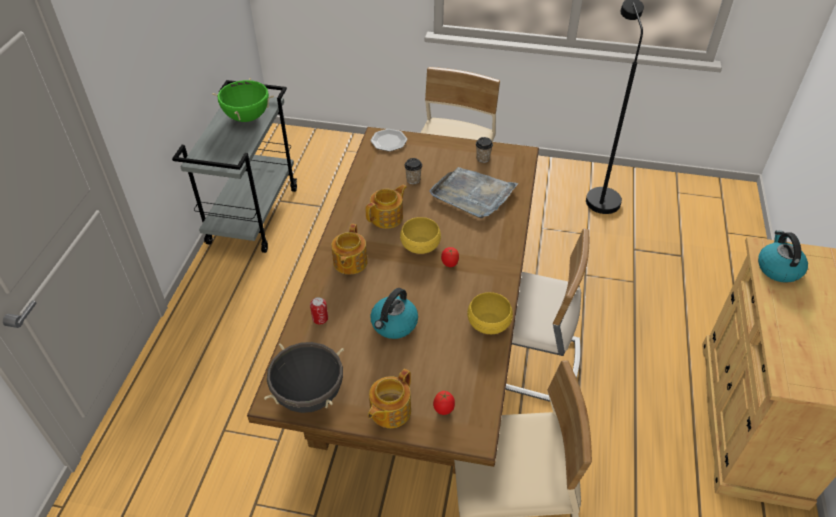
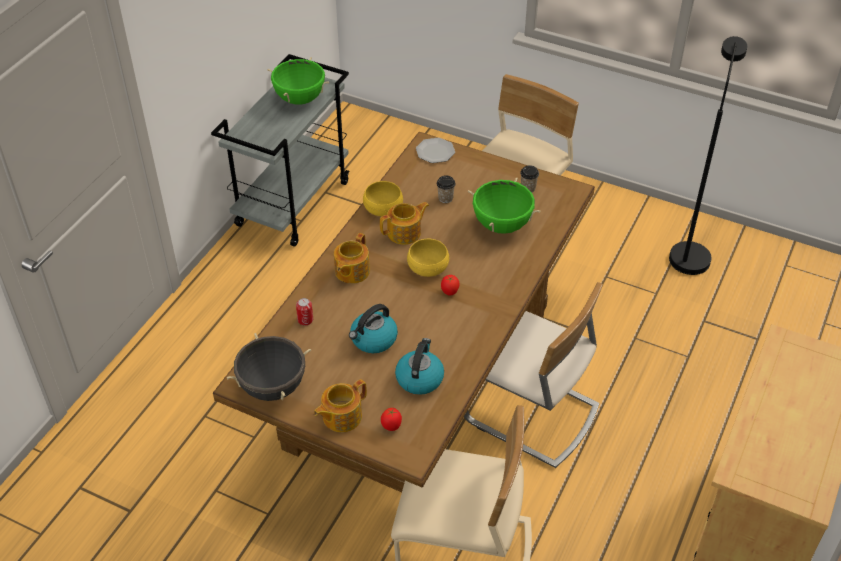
camera: 15 degrees right, 0 degrees up
grey tray [429,167,519,219] -> green cooking pot [468,178,540,234]
yellow bowl [467,292,513,334] -> yellow bowl moved to [363,181,403,216]
kettle [758,230,808,283] -> kettle moved to [395,338,444,395]

